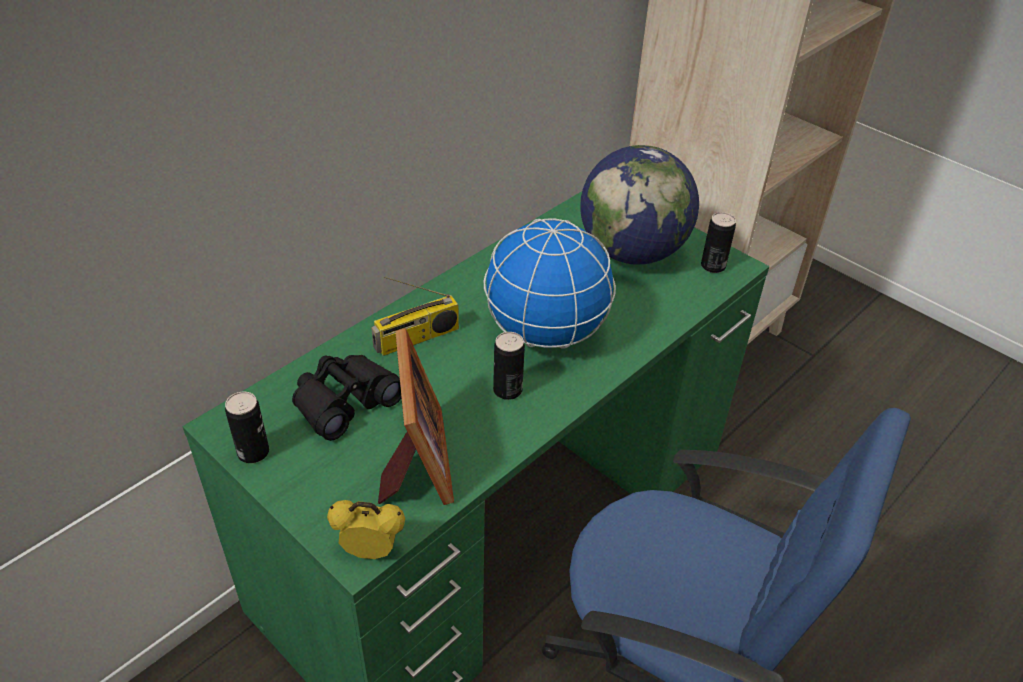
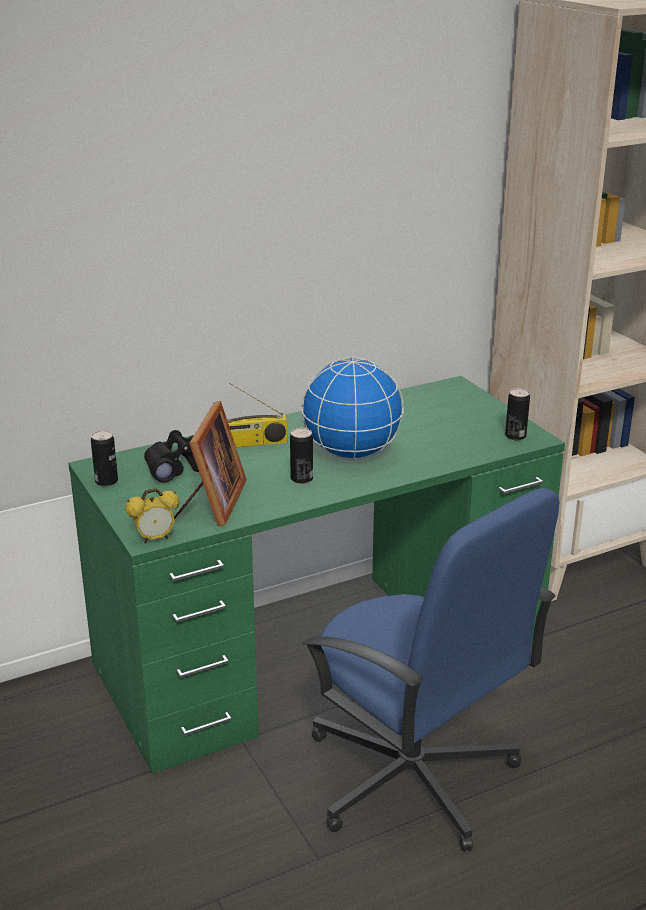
camera: 20 degrees right, 15 degrees down
alarm clock [327,500,405,559] -> alarm clock turned 135 degrees clockwise [125,488,179,543]
globe [580,145,699,264] -> none

